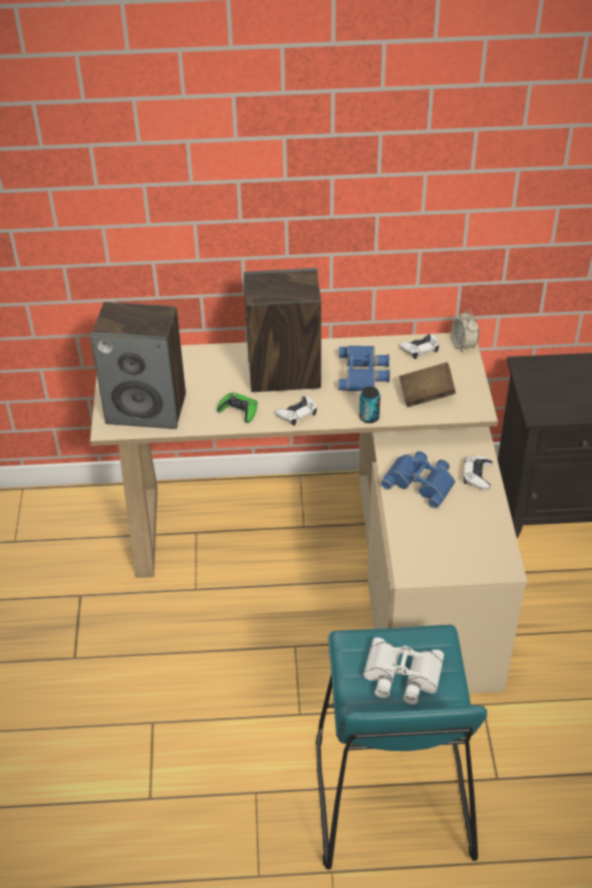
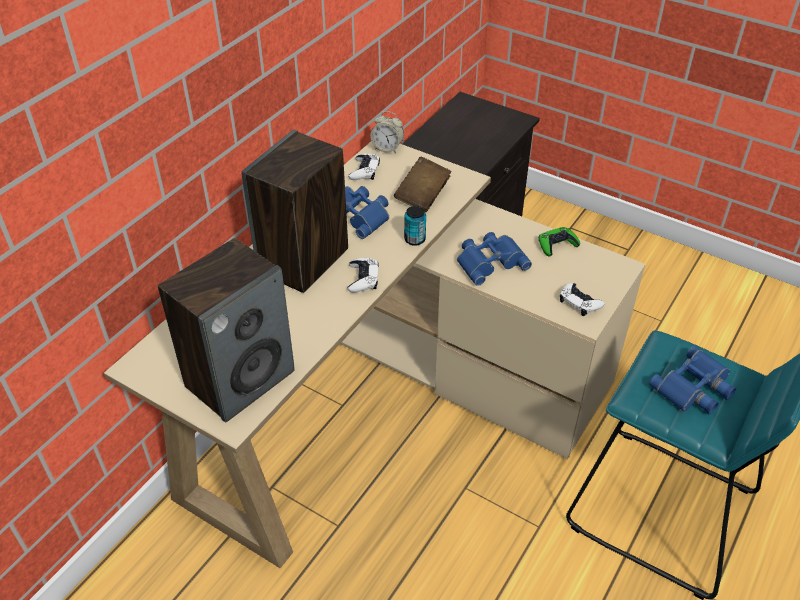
camera: 55 degrees left, 0 degrees up
green game controller [216,392,258,423] -> green game controller moved to [539,227,580,256]
white binoculars [363,637,444,705] -> blue binoculars [649,346,736,415]
white game controller [464,455,493,490] -> white game controller moved to [560,283,605,316]

